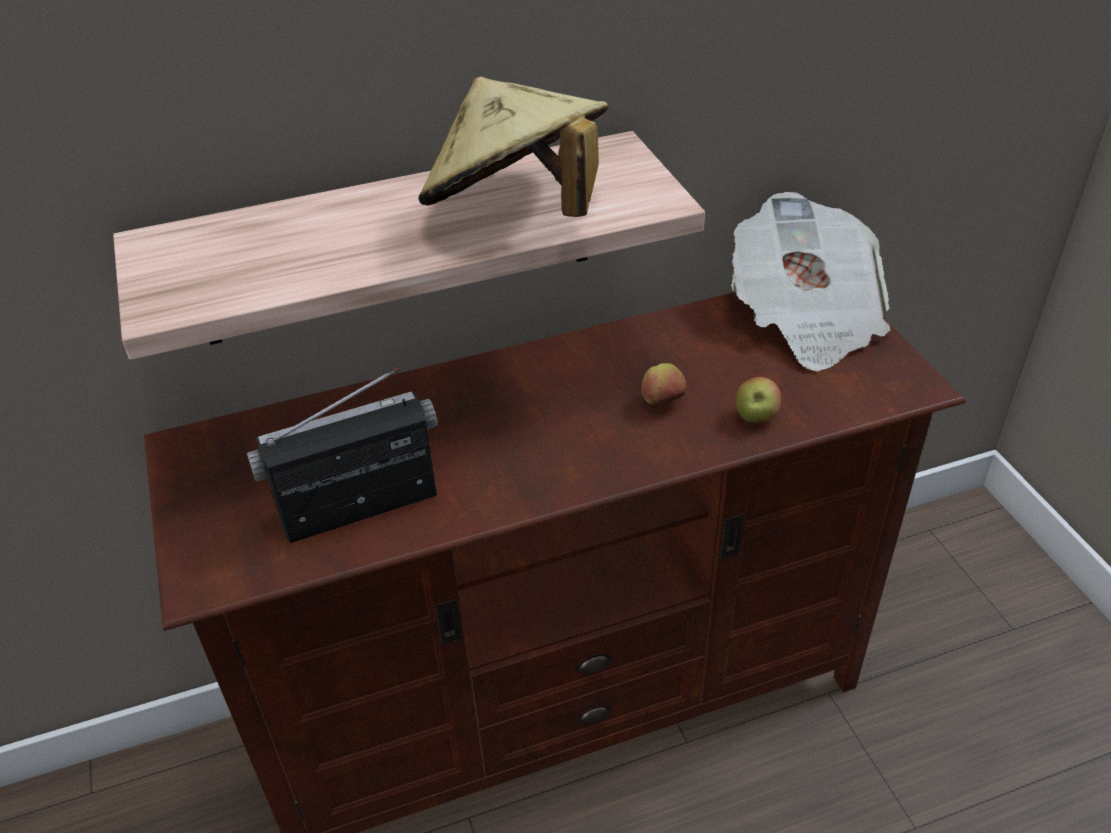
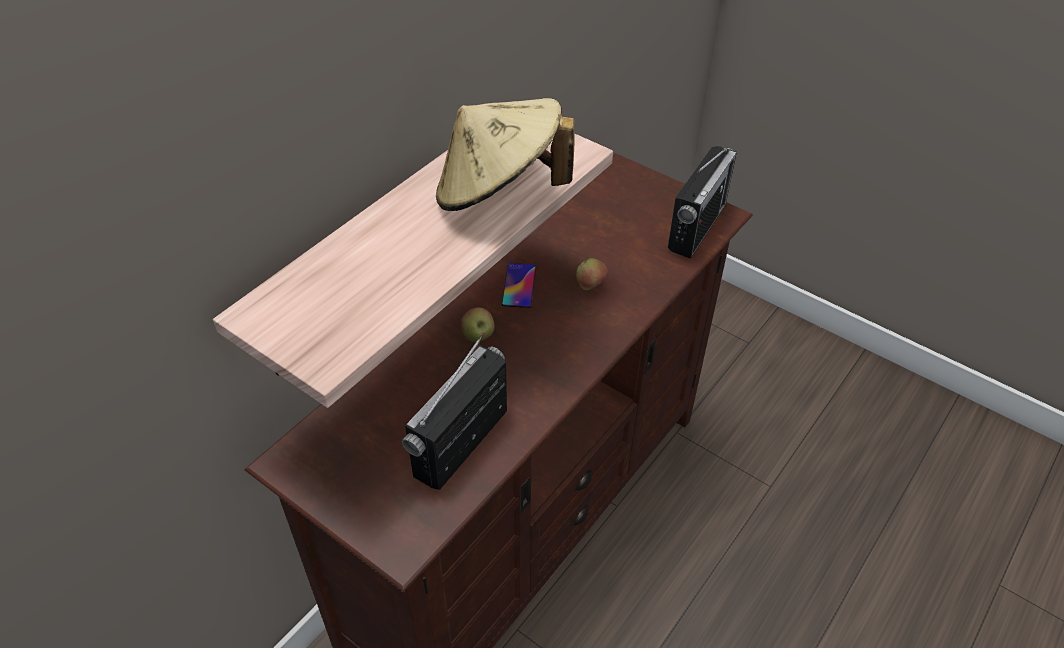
camera: 35 degrees left, 5 degrees up
newspaper [731,192,890,372] -> none
apple [735,377,781,423] -> apple moved to [461,307,495,343]
none -> phone [502,263,536,308]
none -> radio [668,146,737,259]

